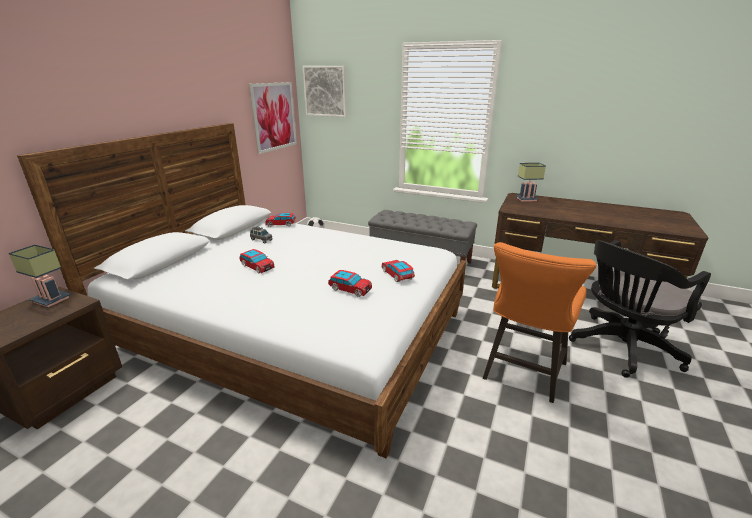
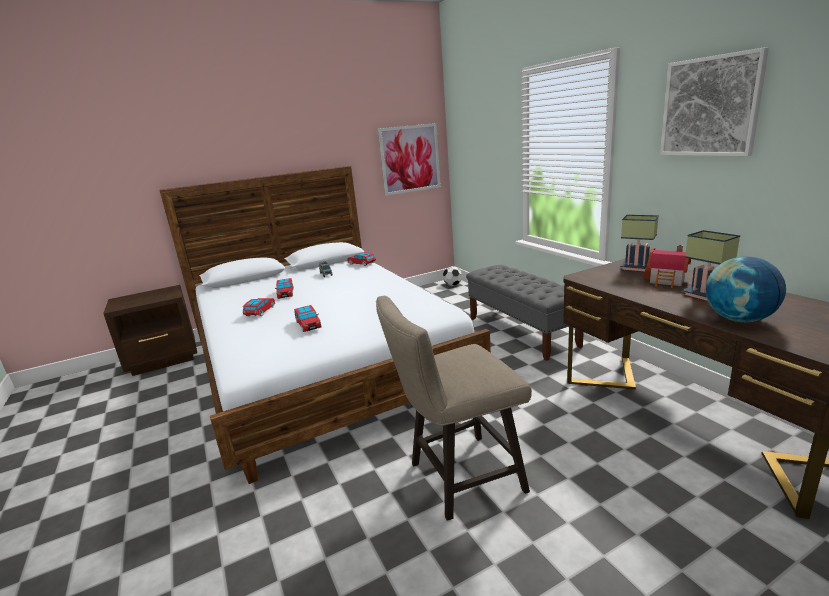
camera: 40 degrees right, 5 degrees down
table lamp [8,245,71,307] -> table lamp moved to [682,230,740,301]
picture [303,66,347,117] -> picture moved to [660,47,769,156]
toy car [382,260,415,282] -> toy car moved to [243,298,275,316]
orange stool [483,242,596,403] -> beige stool [376,296,532,521]
black office chair [569,240,711,378] -> none
none -> toy house [644,245,691,288]
none -> globe [706,256,786,322]

